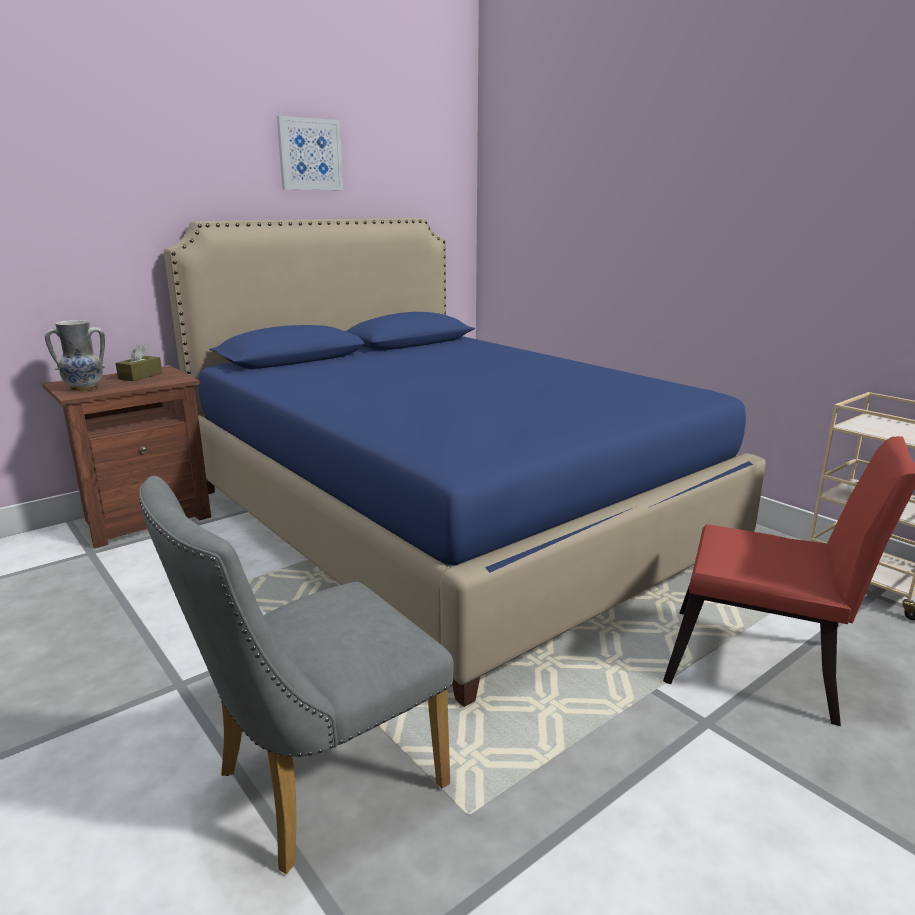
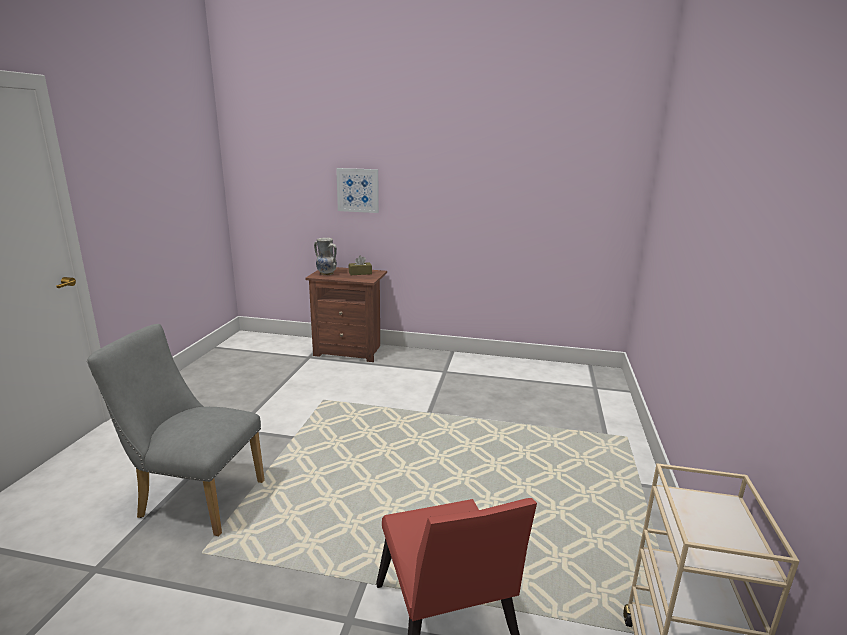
camera: 50 degrees right, 0 degrees up
blue bed [164,218,766,707] -> none
picture [277,116,343,190] -> picture moved to [336,168,379,213]

